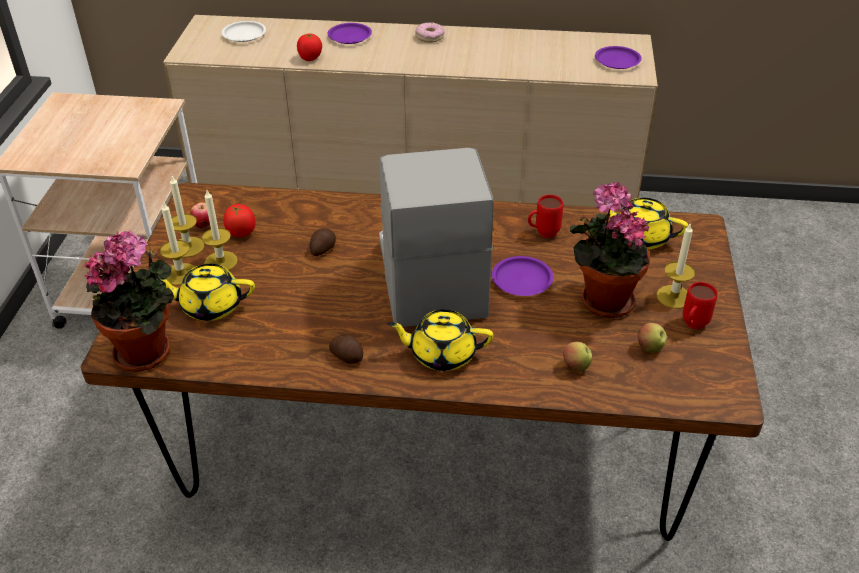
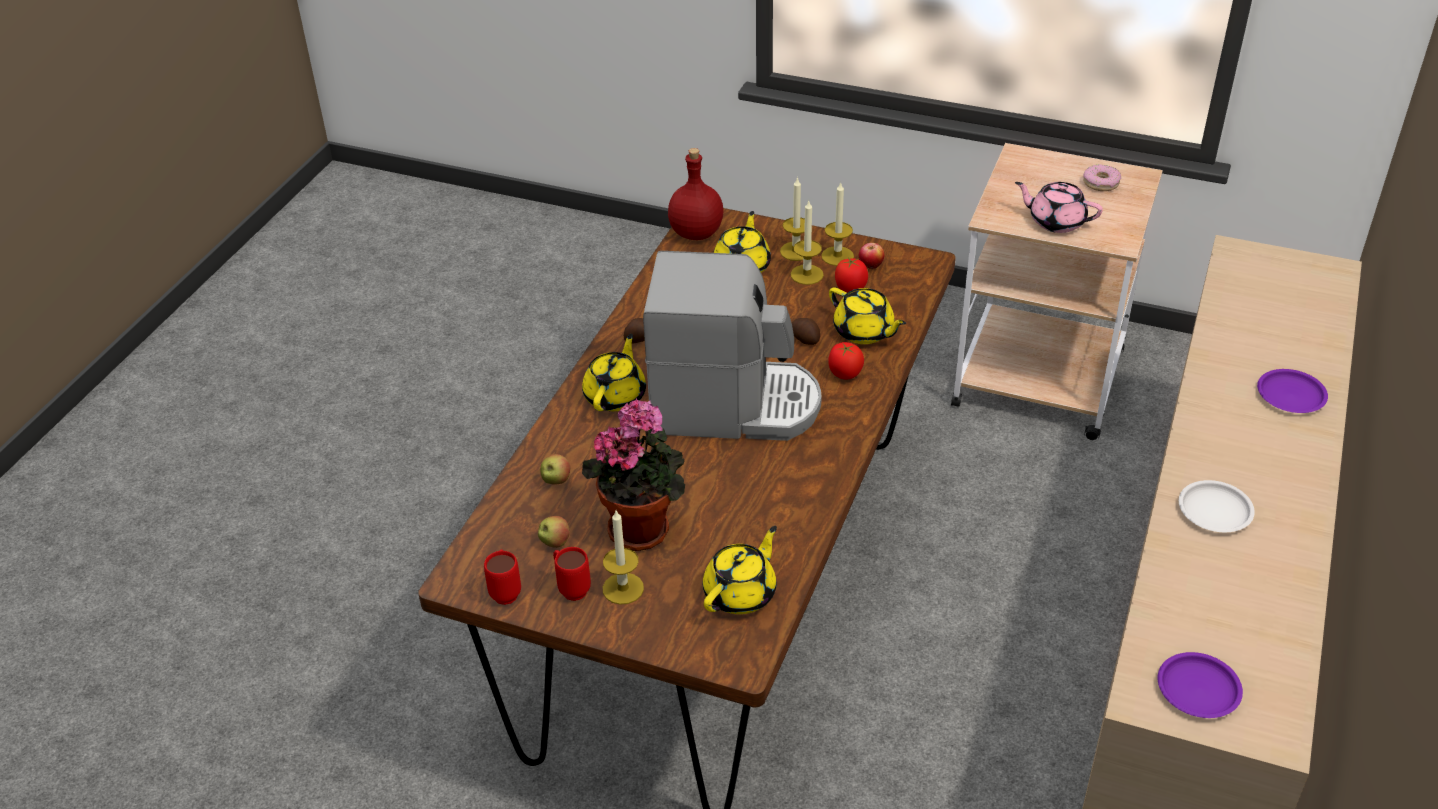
camera: 105 degrees right, 0 degrees up
potted plant [84,230,174,372] -> red bottle [668,148,723,240]
white plate [222,21,266,42] -> white plate moved to [1179,480,1255,532]
tomato [297,33,322,61] -> tomato moved to [828,342,864,379]
donut [415,22,445,42] -> donut moved to [1083,164,1121,191]
purple plate [492,256,553,296] -> none
red mug [528,195,563,238] -> red mug moved to [484,549,521,605]
none -> yellow teapot [829,287,906,344]
none -> pink teapot [1015,182,1103,233]

